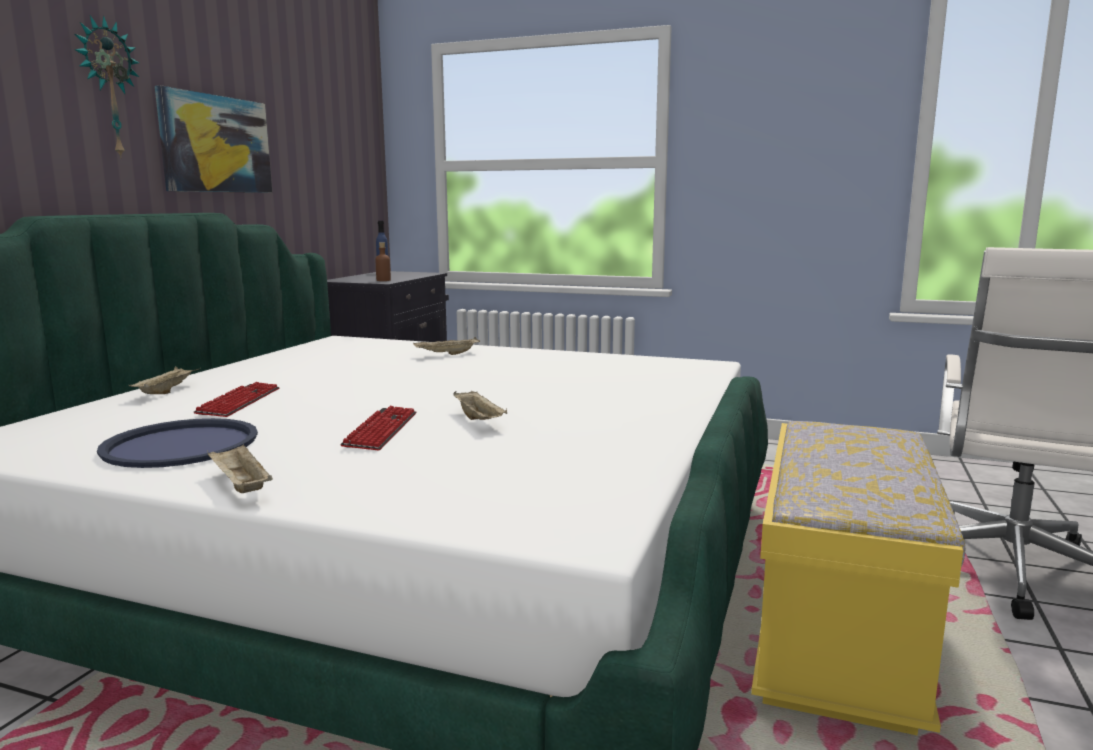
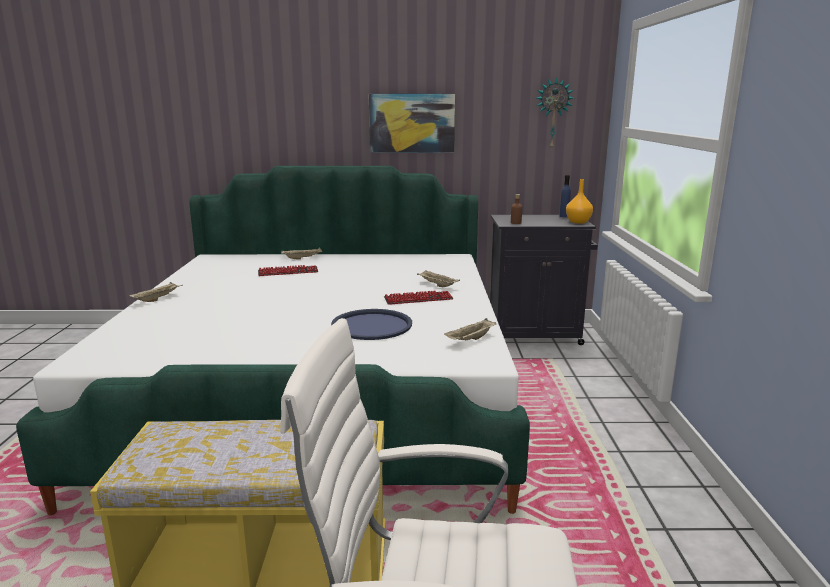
camera: 70 degrees right, 5 degrees up
wall clock [74,15,139,159] -> wall clock moved to [537,77,573,150]
blue tray [97,418,258,468] -> blue tray moved to [331,309,412,340]
keyboard [340,406,416,451] -> keyboard moved to [384,290,454,305]
beige tray [453,391,507,420] -> beige tray moved to [444,318,497,340]
none -> orange vase [566,179,593,224]

